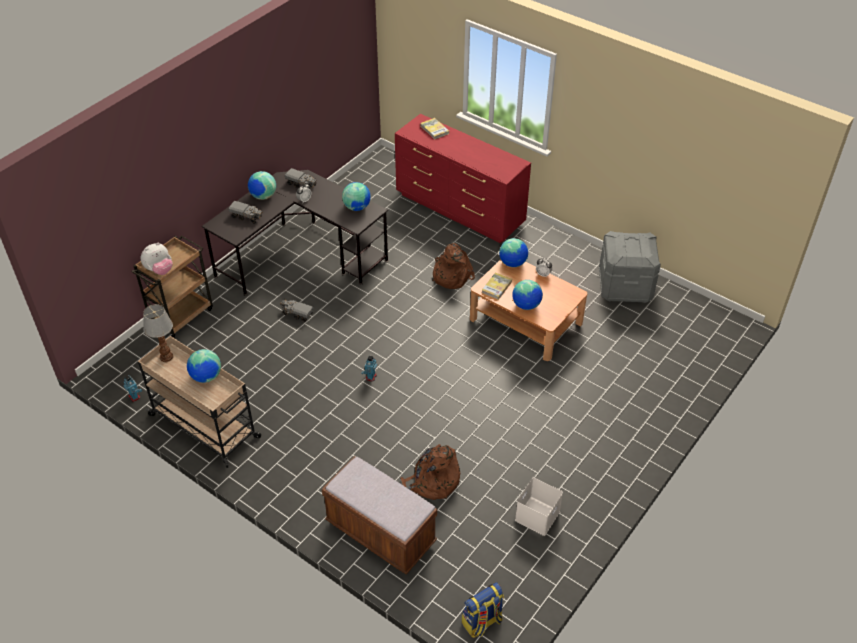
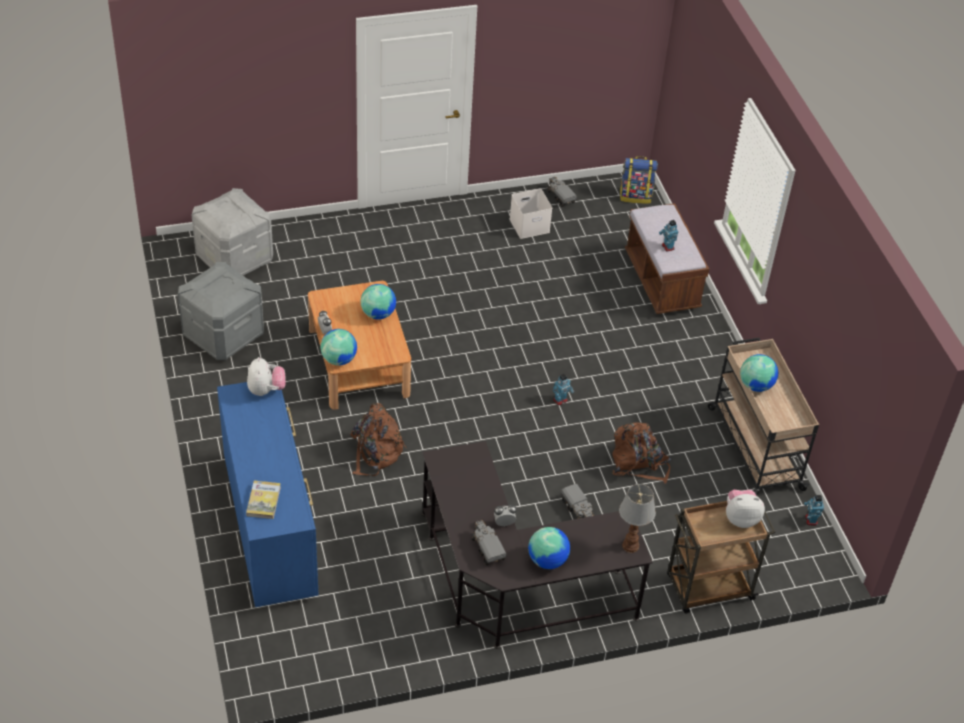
camera: 145 degrees left, 0 degrees up
table lamp [143,304,173,362] -> table lamp moved to [619,484,656,553]
toy truck [228,201,263,224] -> toy truck moved to [548,176,577,207]
globe [342,182,371,211] -> none
red dresser [395,114,531,243] -> blue dresser [217,382,319,607]
brown backpack [400,444,460,500] -> brown backpack moved to [612,422,671,484]
book [482,272,512,300] -> none
none -> grey storage box [192,188,273,276]
none -> plush toy [247,357,286,396]
none -> toy robot [659,220,679,252]

